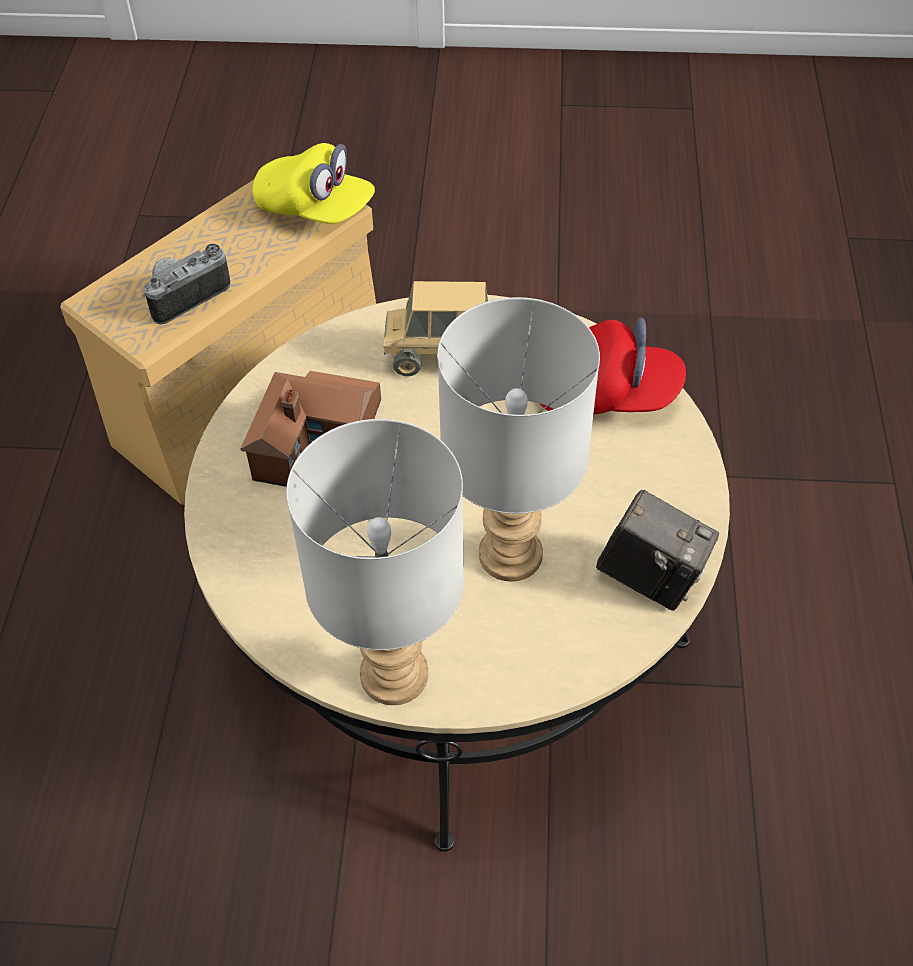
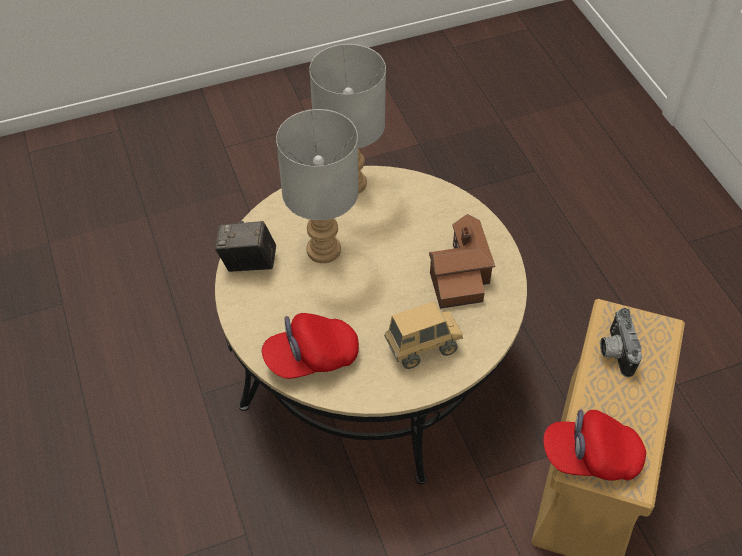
camera: 155 degrees right, 0 degrees up
camera [143,244,231,325] -> camera turned 150 degrees clockwise [600,308,642,377]
yellow cap [252,143,375,224] -> red cap [543,409,646,481]

